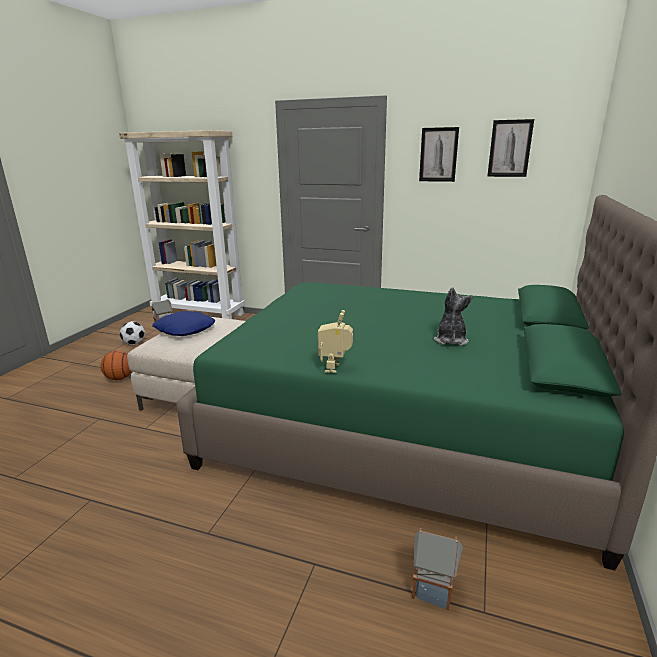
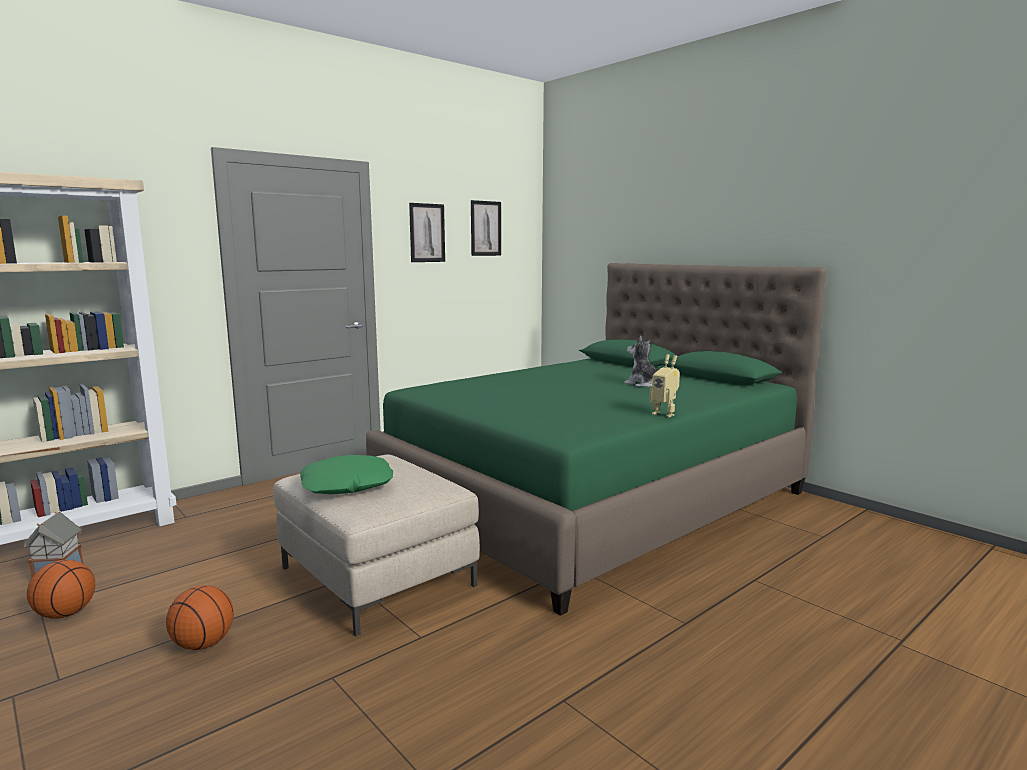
camera: 60 degrees left, 10 degrees down
football [120,321,145,345] -> basketball [27,560,95,619]
blue pillow [152,311,215,336] -> green pillow [300,455,393,494]
toy house [412,528,463,610] -> none

